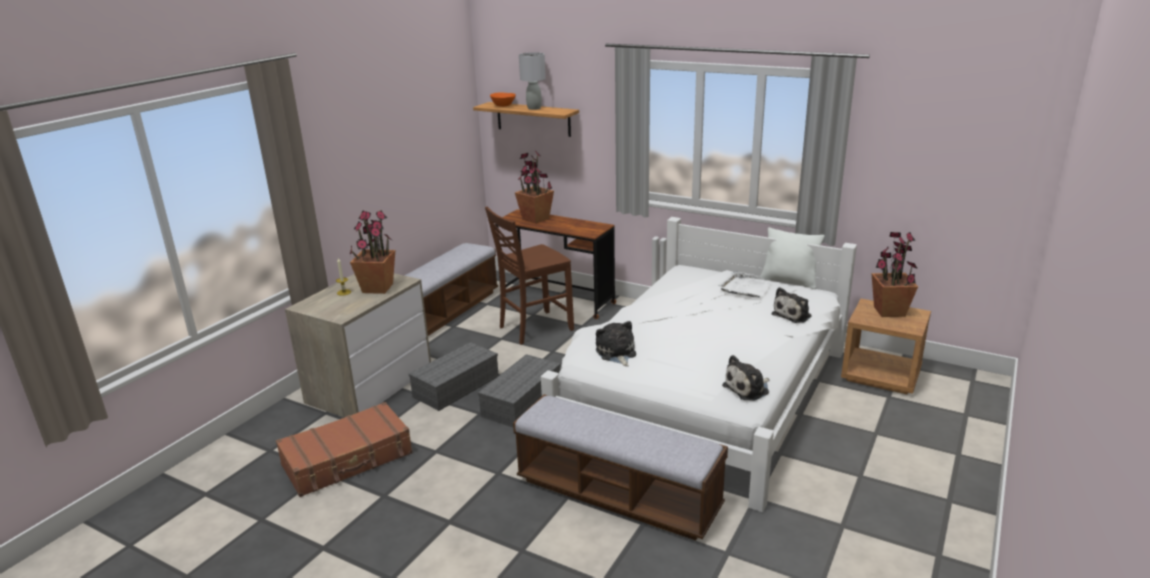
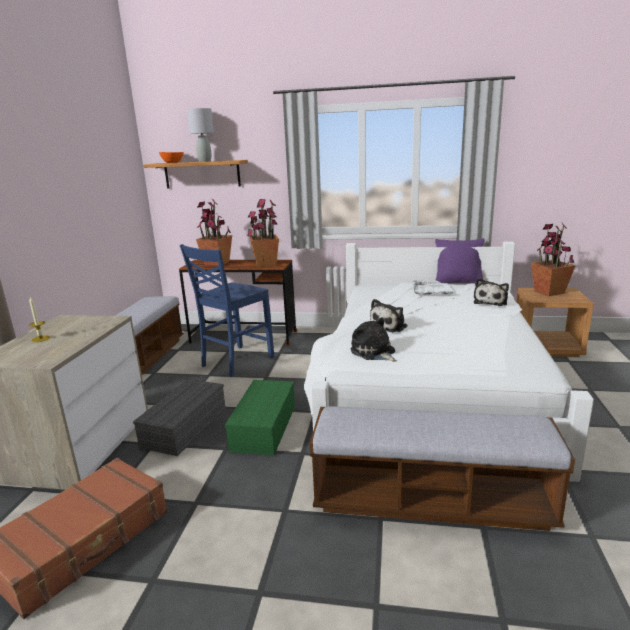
camera: 20 degrees left, 5 degrees down
potted plant [350,210,395,294] -> potted plant moved to [247,199,279,267]
grey storage box [478,354,561,427] -> green storage box [225,380,295,456]
brown chair [485,206,574,345] -> blue chair [180,244,274,377]
plush toy [722,355,769,401] -> plush toy moved to [370,299,408,332]
white pillow [760,227,825,289] -> purple pillow [435,238,485,284]

